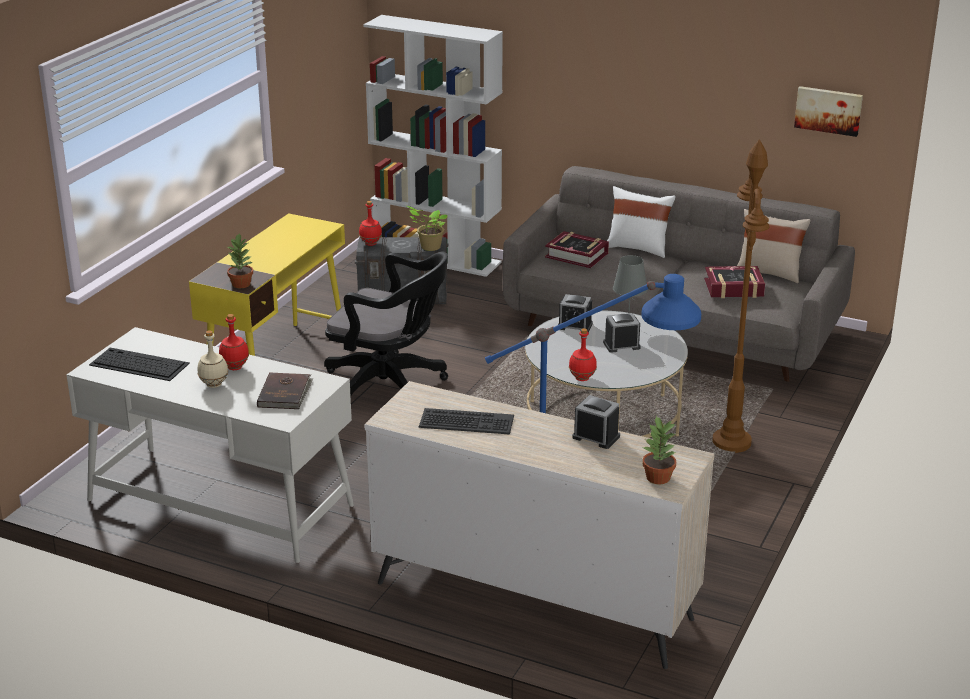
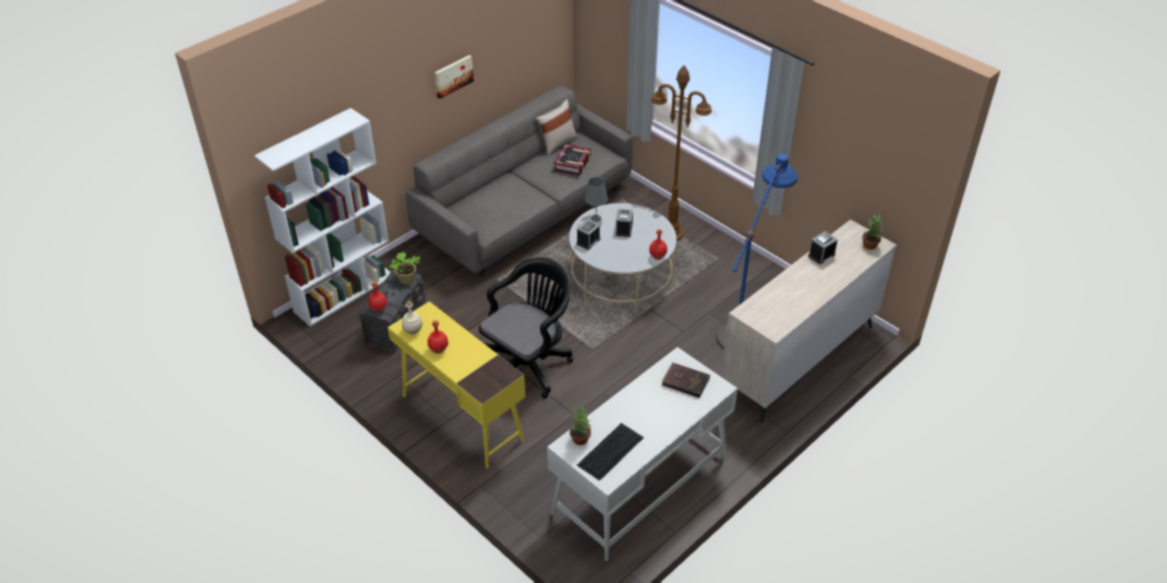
camera: 70 degrees left, 15 degrees up
beige bottle [197,330,228,388] -> beige bottle moved to [402,301,423,334]
red bottle [219,314,249,370] -> red bottle moved to [428,320,448,354]
potted plant [227,233,253,288] -> potted plant moved to [570,406,591,445]
keyboard [419,408,514,435] -> none
book [545,231,609,268] -> none
white pillow [607,186,676,258] -> none
picture [794,86,863,137] -> picture moved to [435,55,474,99]

